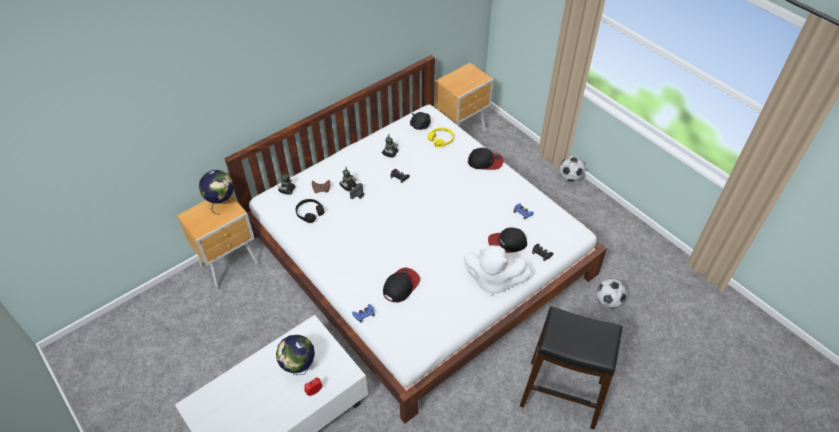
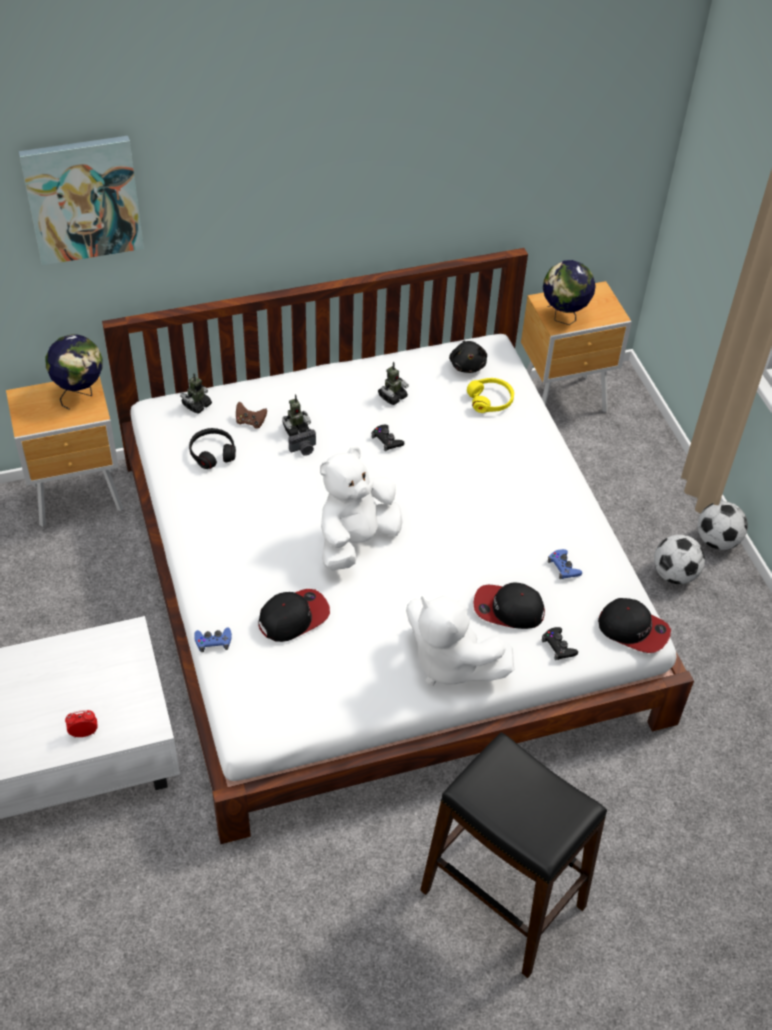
camera: 20 degrees right, 0 degrees up
globe [276,335,315,375] -> globe moved to [543,260,596,325]
cap [468,148,504,170] -> cap moved to [598,598,671,653]
football [596,279,627,309] -> football moved to [654,534,705,584]
none -> picture [19,136,144,265]
none -> white plush toy [320,447,402,570]

